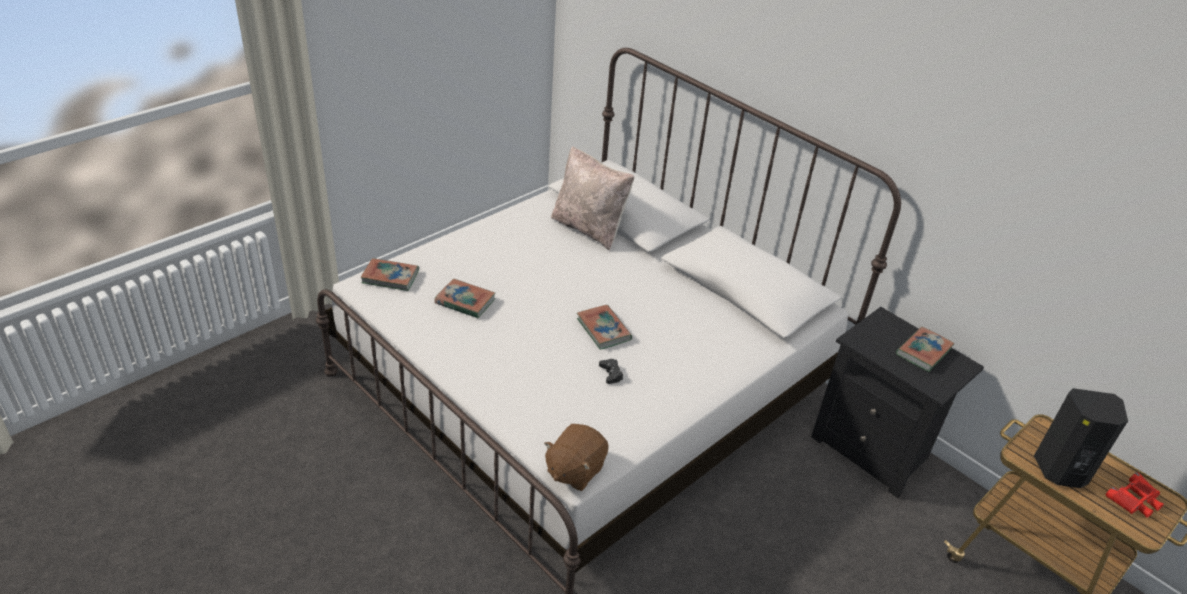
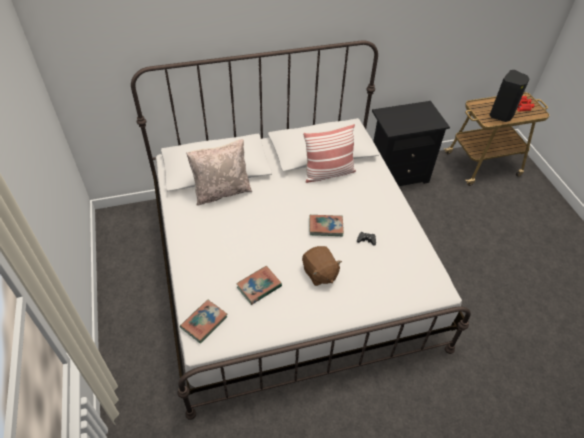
camera: 60 degrees left, 10 degrees up
brown plush toy [544,424,609,491] -> brown plush toy moved to [302,246,342,286]
book [896,327,955,372] -> none
none -> pillow [303,124,356,183]

